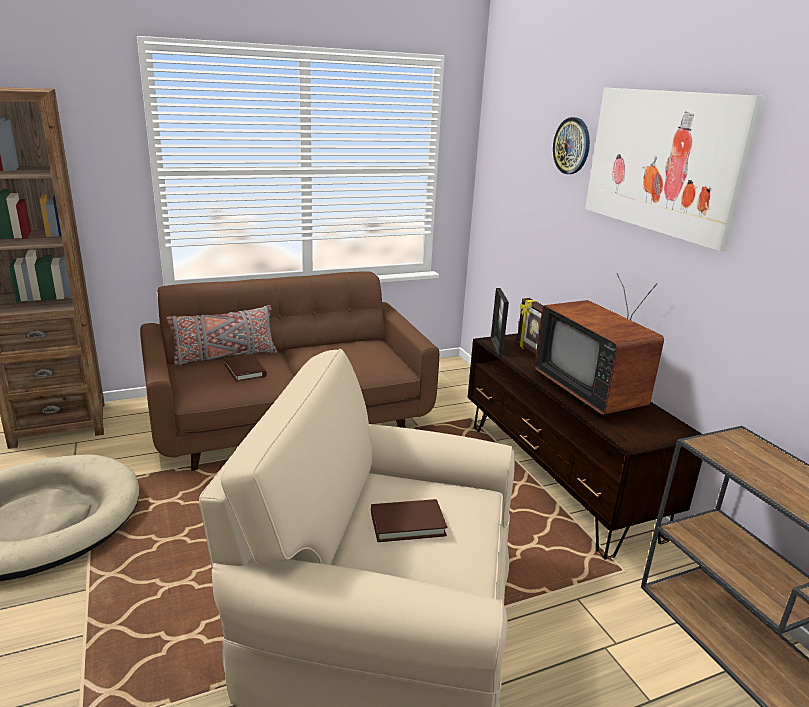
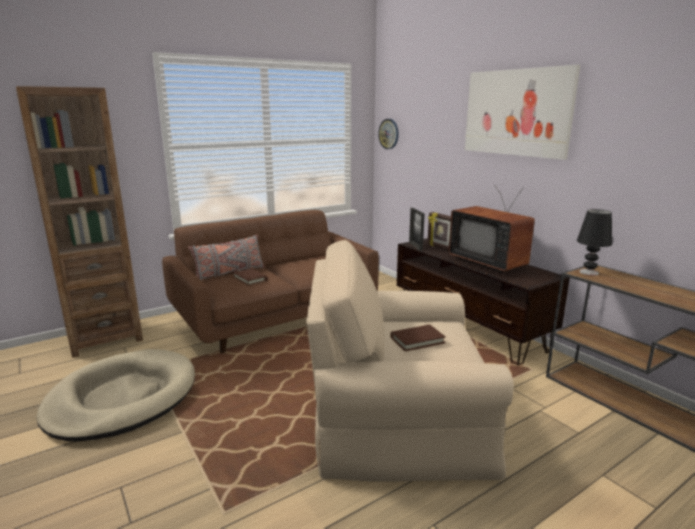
camera: 10 degrees left, 5 degrees down
wall clock [553,117,590,174] -> wall clock moved to [378,119,399,149]
none -> black table lamp [577,209,612,276]

